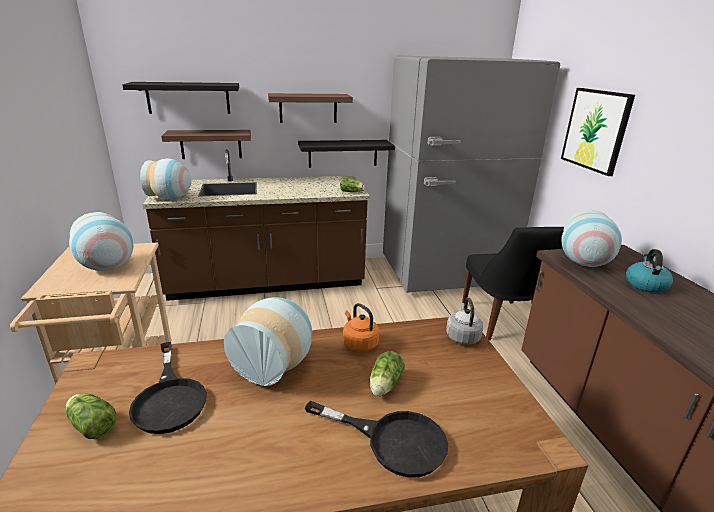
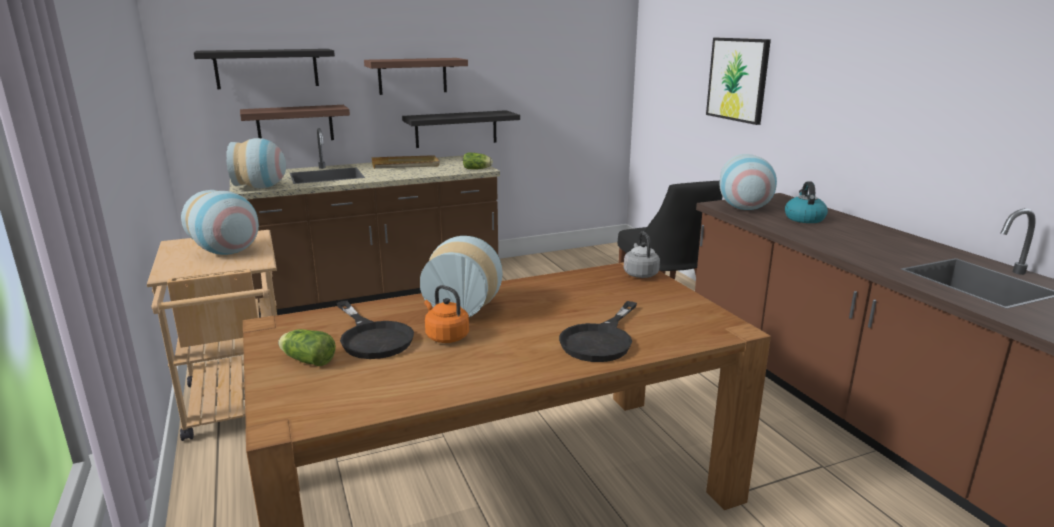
camera: 10 degrees left, 5 degrees down
black frying pan [305,401,448,477] -> black frying pan turned 105 degrees clockwise [559,301,637,362]
orange kettle [343,303,380,352] -> orange kettle moved to [424,285,469,343]
lettuce [370,351,405,396] -> none
grey fridge [383,55,560,293] -> none
none -> beige tray [371,155,440,169]

